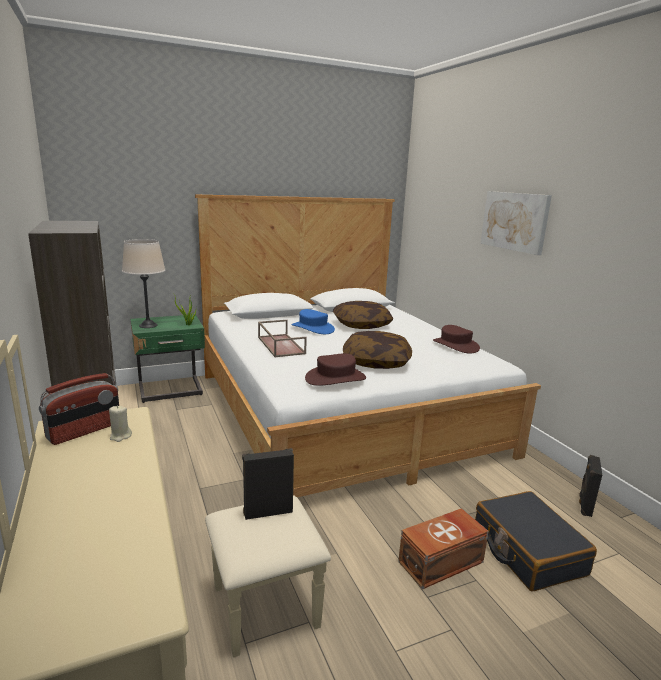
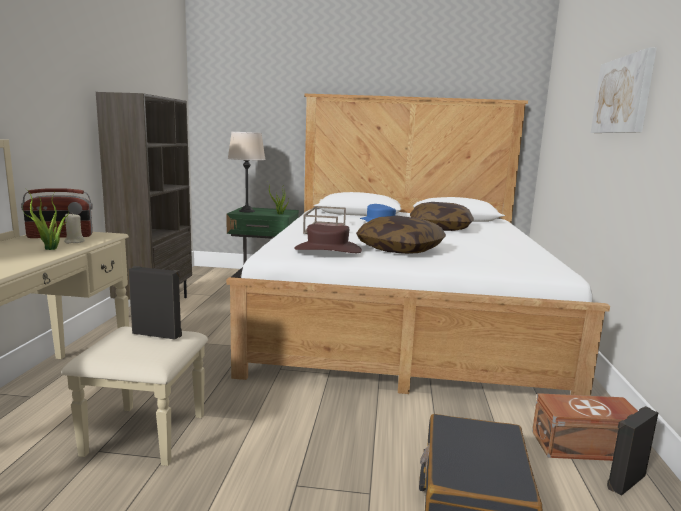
camera: 30 degrees right, 5 degrees down
brown storage box [398,508,489,589] -> brown storage box moved to [532,393,638,461]
brown hat [433,325,480,354] -> none
none -> potted plant [22,188,69,250]

